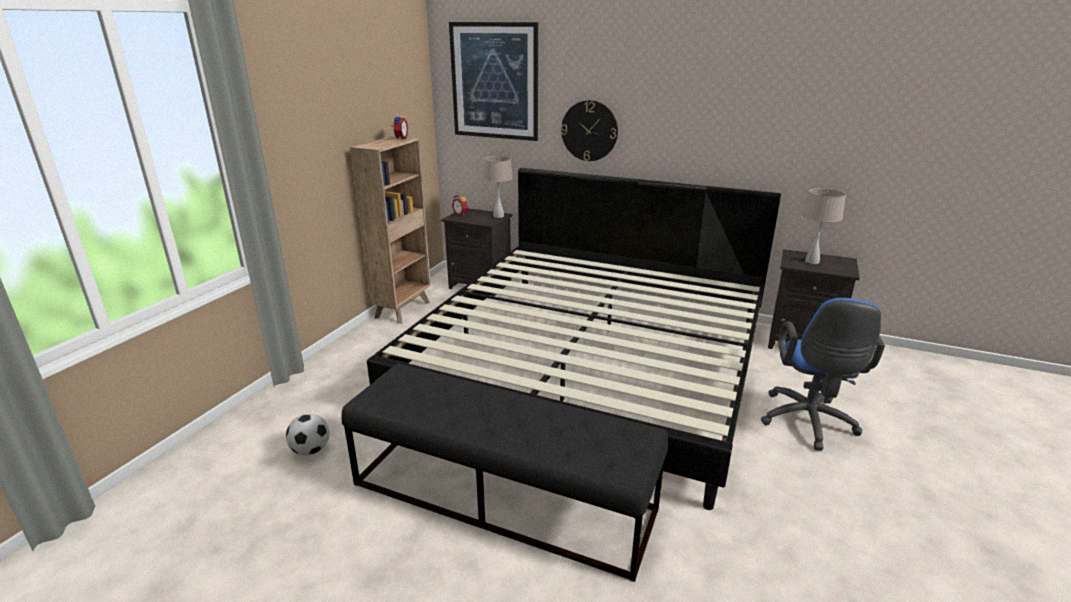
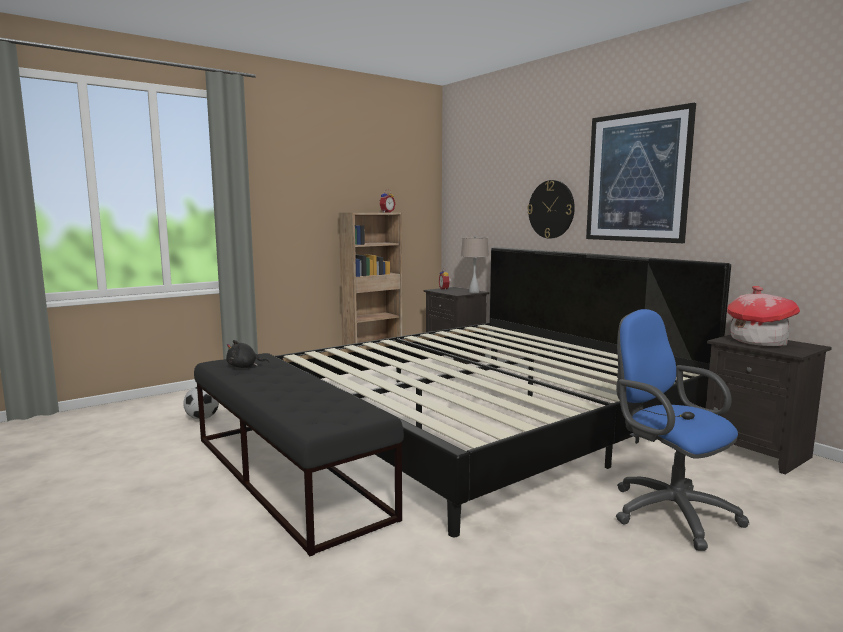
camera: 30 degrees right, 15 degrees down
picture [449,22,539,141] -> picture moved to [586,103,696,243]
blue office chair [761,298,885,451] -> blue office chair turned 105 degrees clockwise [616,309,749,551]
beige table lamp [802,188,846,264] -> toy house [727,286,800,346]
none -> black plush toy [226,340,270,368]

